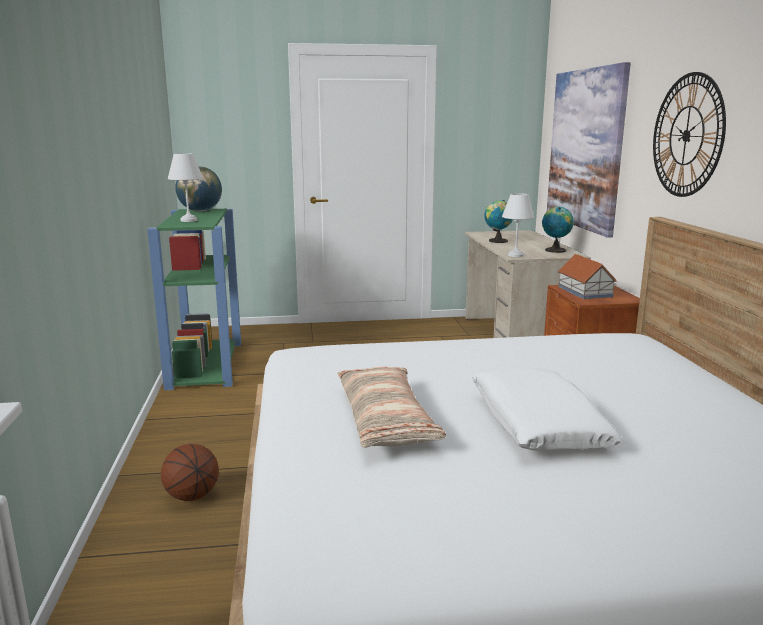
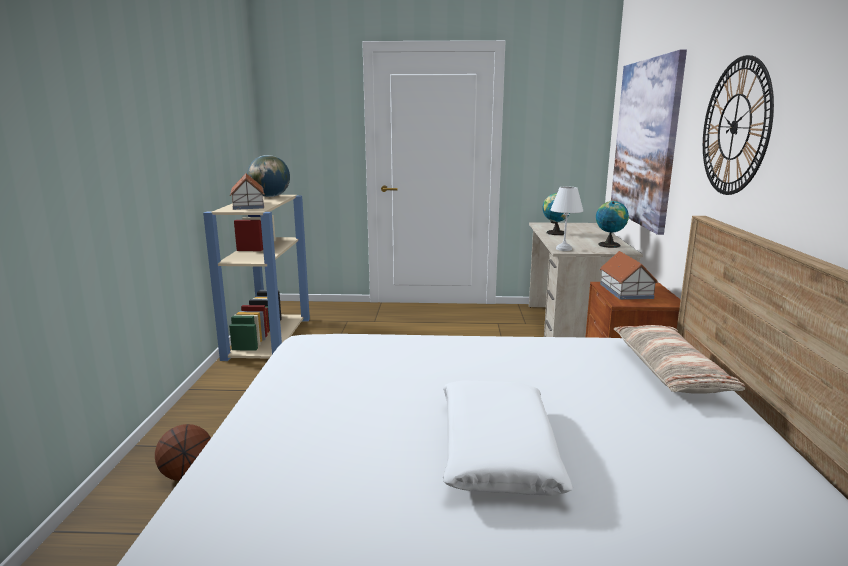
camera: 10 degrees right, 0 degrees up
green bookcase [147,209,241,390] -> beige bookcase [203,195,310,361]
white table lamp [168,153,203,222] -> toy house [229,173,265,210]
pillow [337,367,446,448] -> pillow moved to [614,325,745,394]

